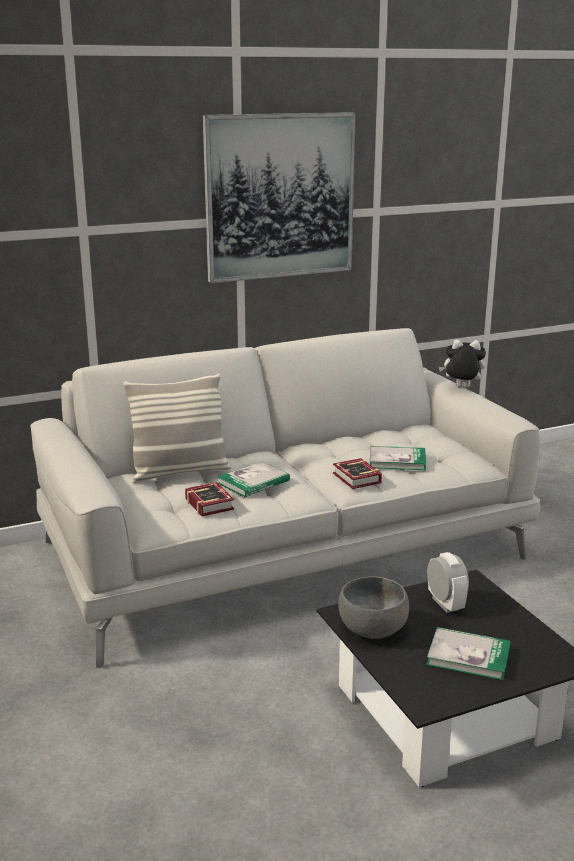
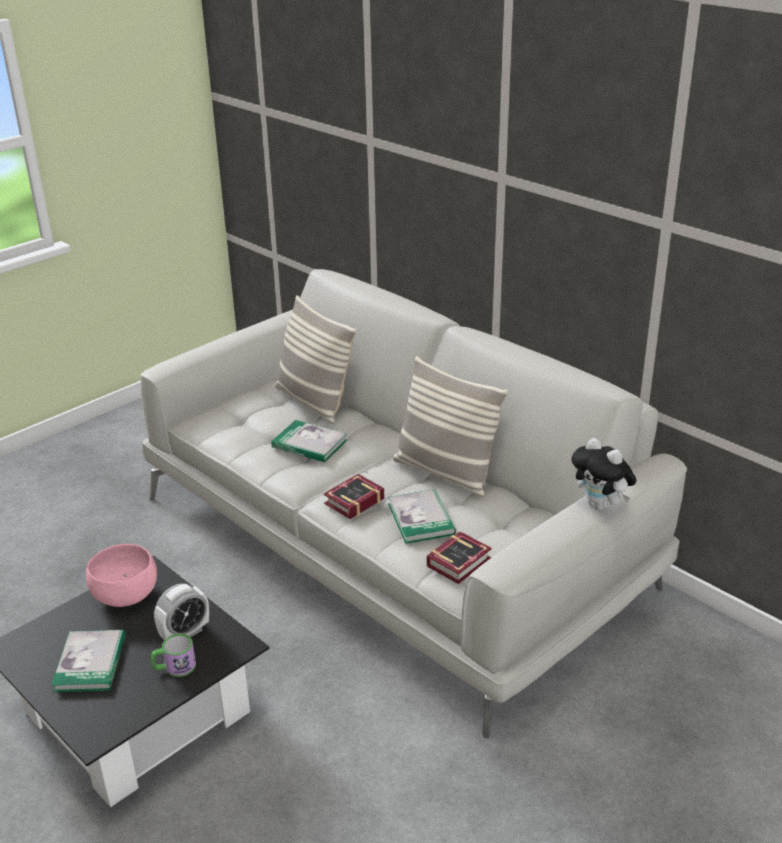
camera: 70 degrees right, 10 degrees up
book [185,482,234,516] -> book moved to [427,532,492,584]
picture [203,112,356,283] -> none
grey bowl [338,576,409,639] -> pink bowl [86,544,157,607]
plush toy [439,340,486,388] -> plush toy turned 150 degrees clockwise [571,438,637,510]
none -> mug [151,634,196,677]
none -> pillow [392,356,508,497]

